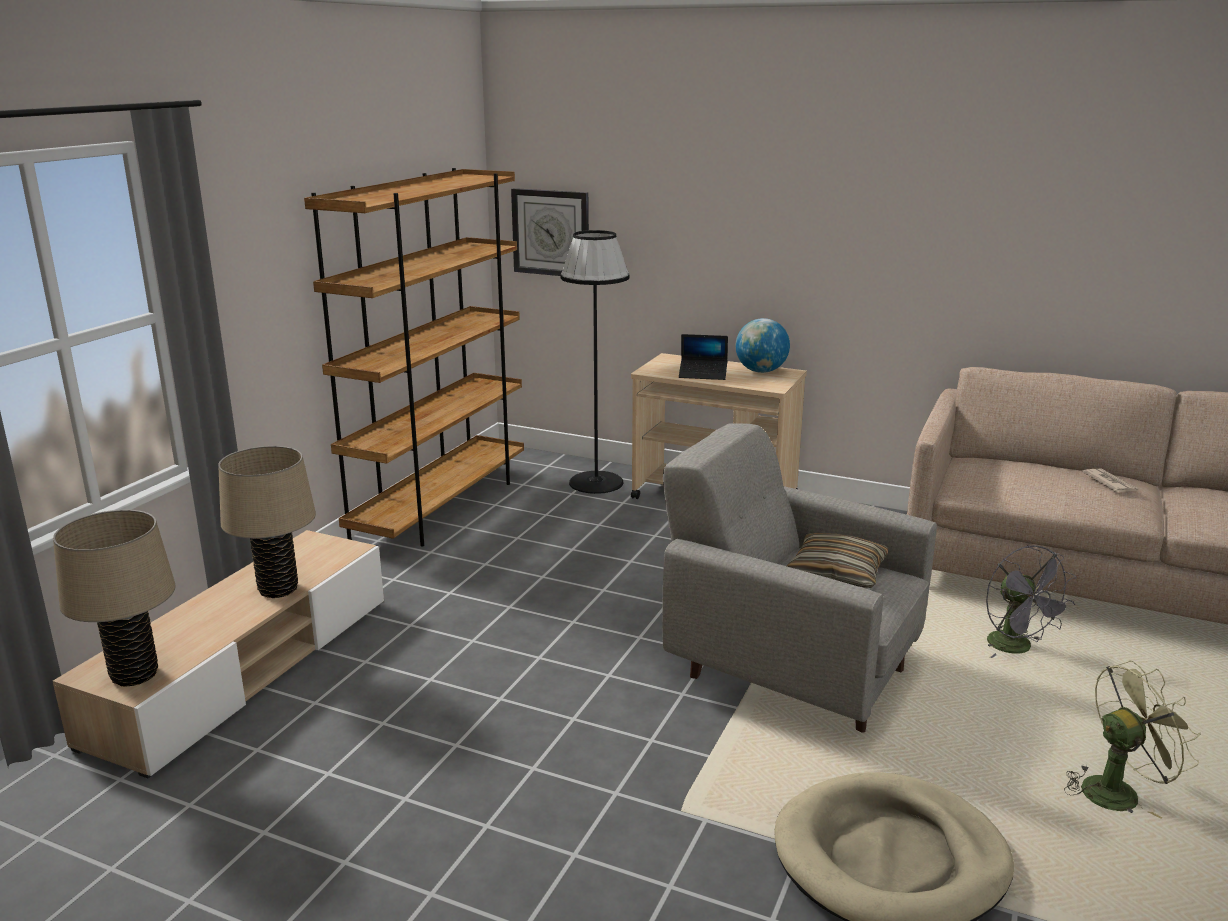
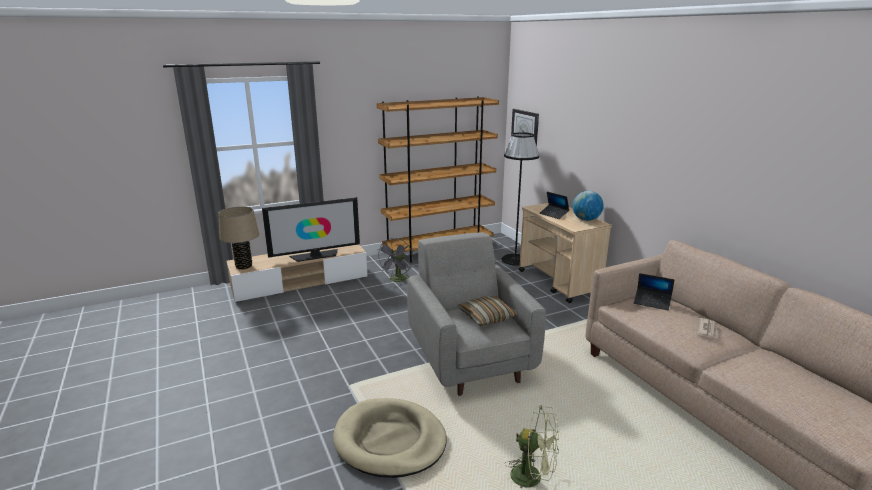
camera: 40 degrees right, 0 degrees up
beige table lamp [218,446,316,598] -> television [262,197,360,262]
grey fan [986,545,1077,658] -> grey fan moved to [377,238,413,282]
none -> laptop [634,273,674,311]

